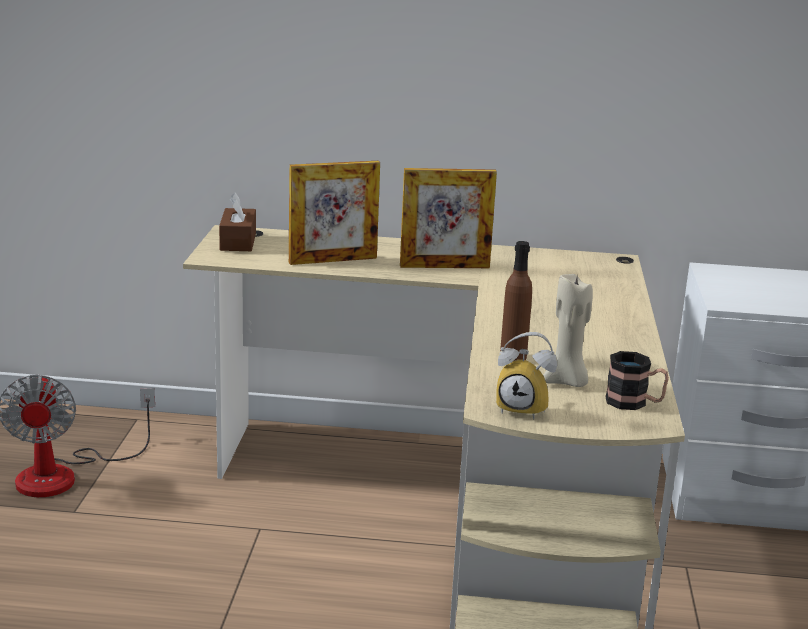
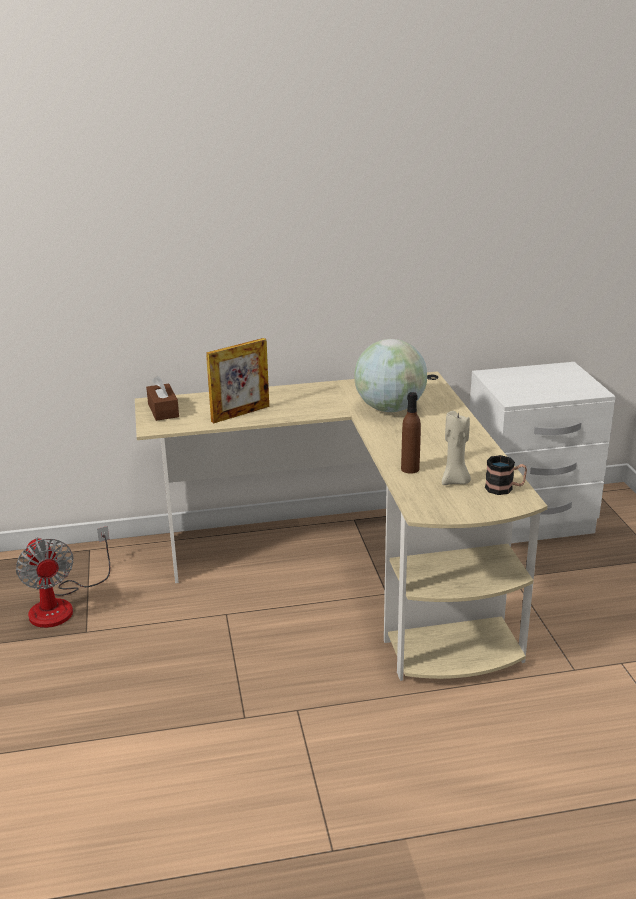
camera: 15 degrees left, 5 degrees up
picture frame [400,168,497,268] -> none
alarm clock [496,332,557,419] -> none
none -> globe [354,339,427,412]

